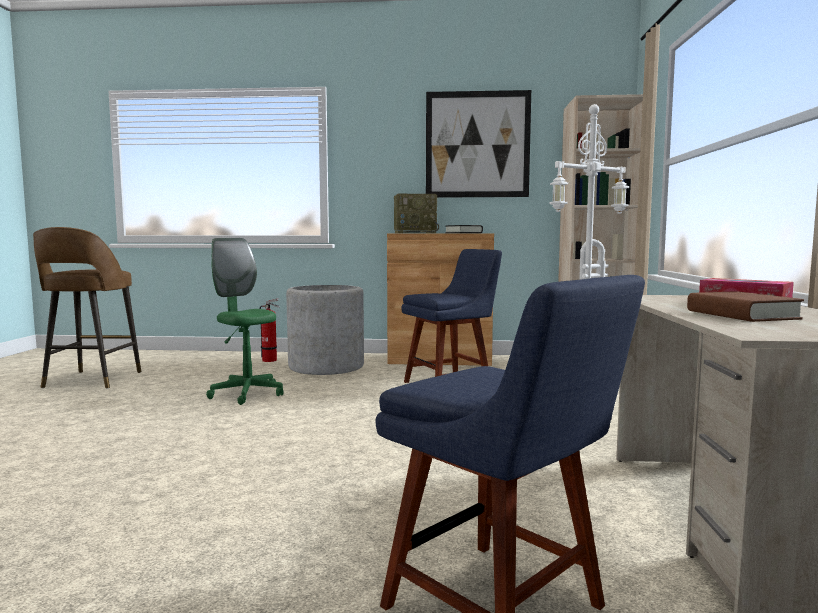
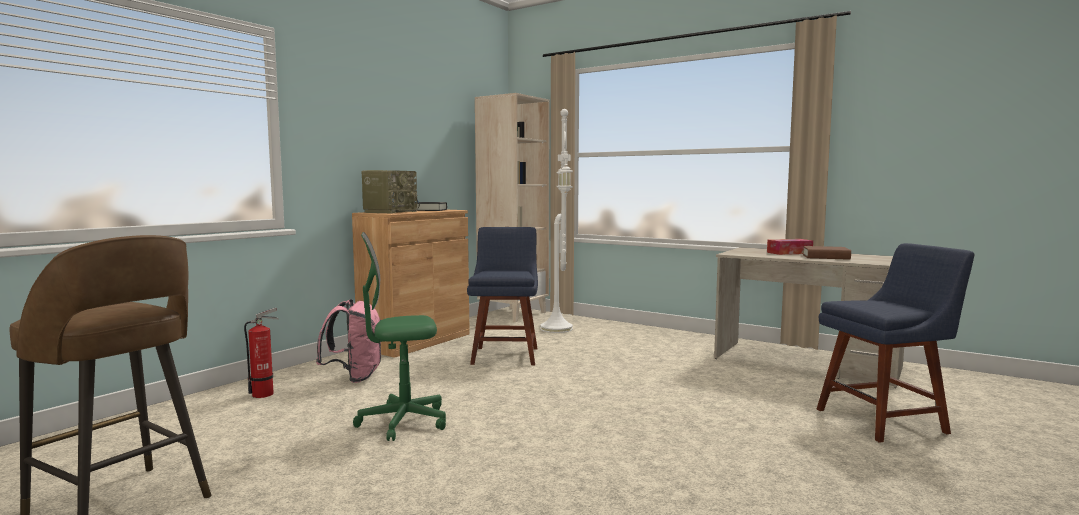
camera: 60 degrees left, 0 degrees up
grey planter [286,285,364,375] -> pink backpack [316,299,381,383]
picture [426,90,531,197] -> none

